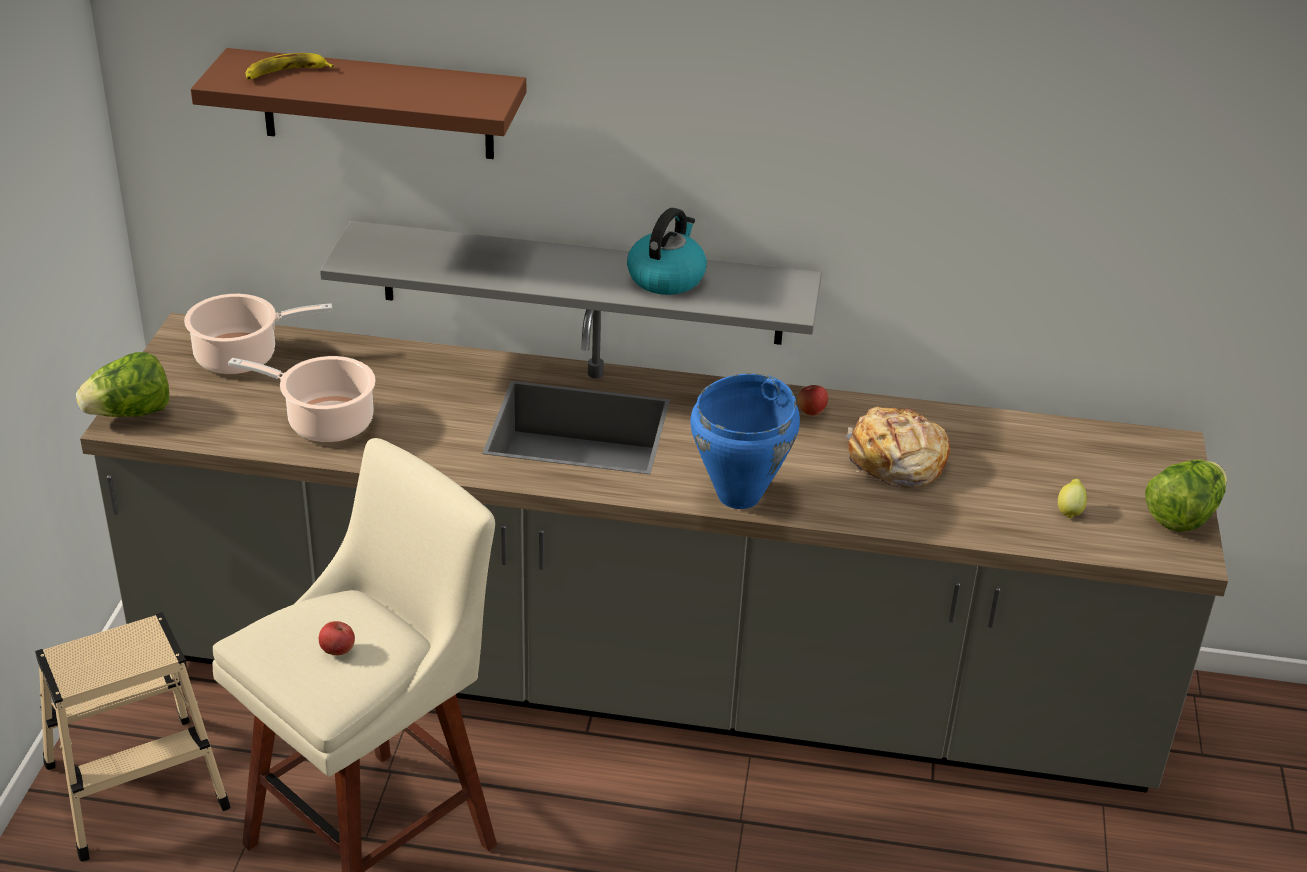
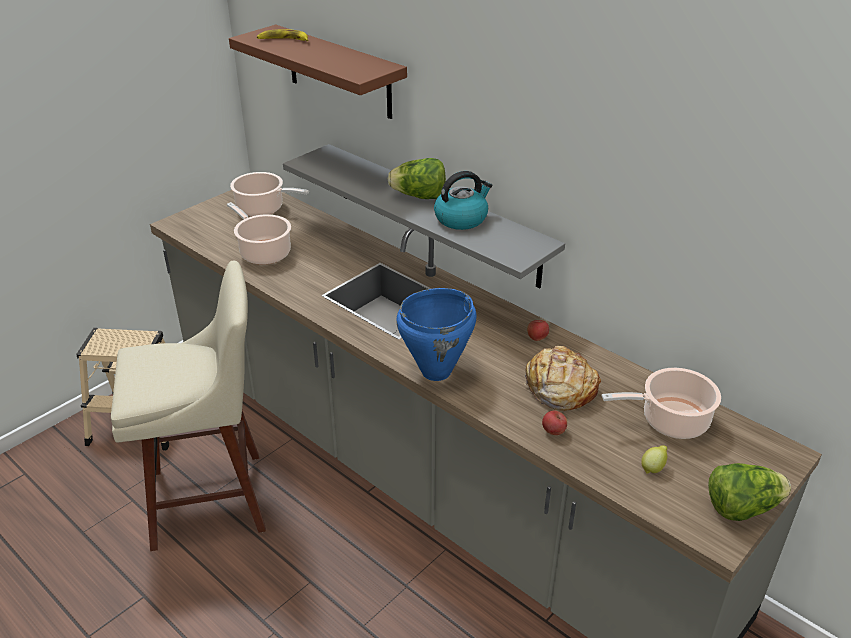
camera: 35 degrees right, 0 degrees up
lettuce [76,352,169,417] -> lettuce moved to [388,158,446,199]
apple [319,621,355,656] -> apple moved to [542,410,567,435]
none -> cooking pot [602,368,721,439]

